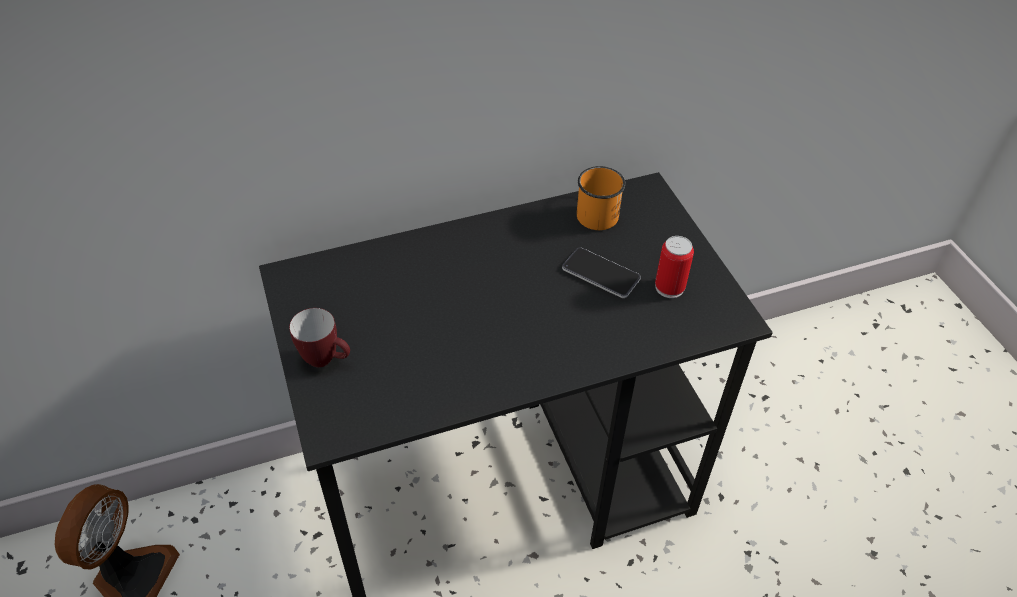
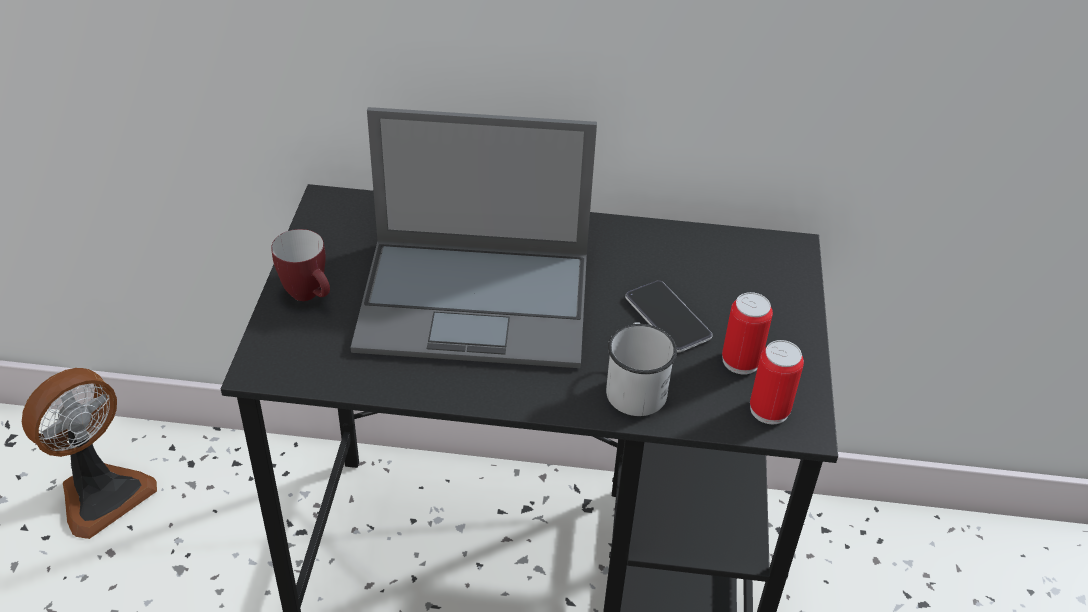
camera: 25 degrees right, 5 degrees down
orange mug [577,166,625,230] -> none
none -> laptop [350,107,597,368]
none -> white mug [606,322,677,416]
none -> can [750,340,804,424]

